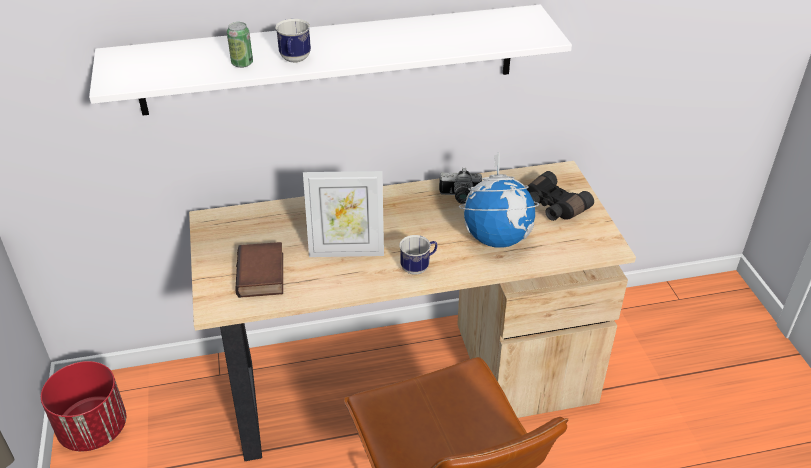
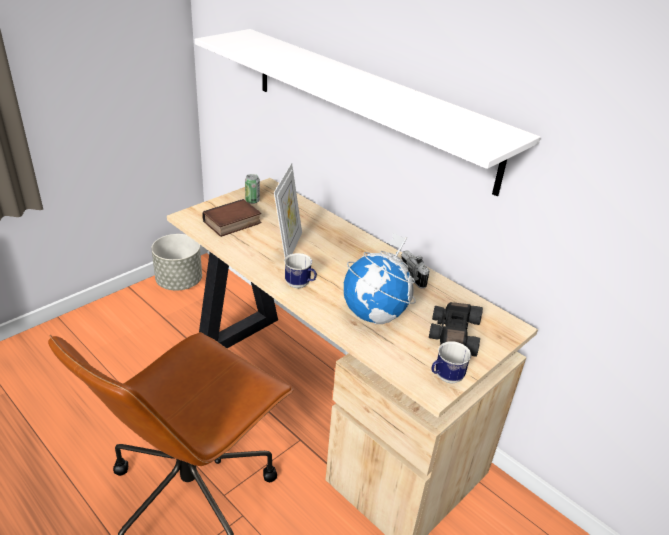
camera: 55 degrees right, 5 degrees down
red planter [41,361,126,452] -> grey planter [151,234,202,290]
can [227,22,253,68] -> can moved to [245,174,260,204]
mug [275,19,311,63] -> mug moved to [431,341,471,383]
picture frame [303,171,384,257] -> picture frame turned 135 degrees counterclockwise [274,163,302,258]

